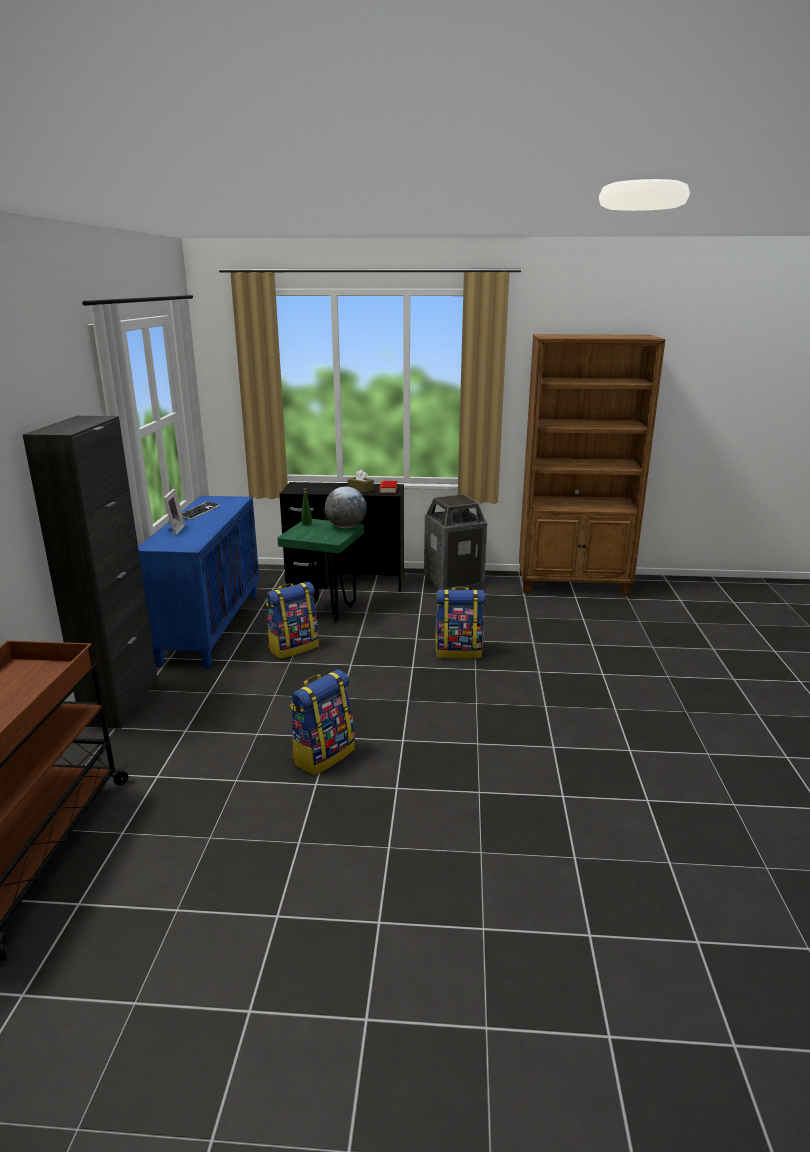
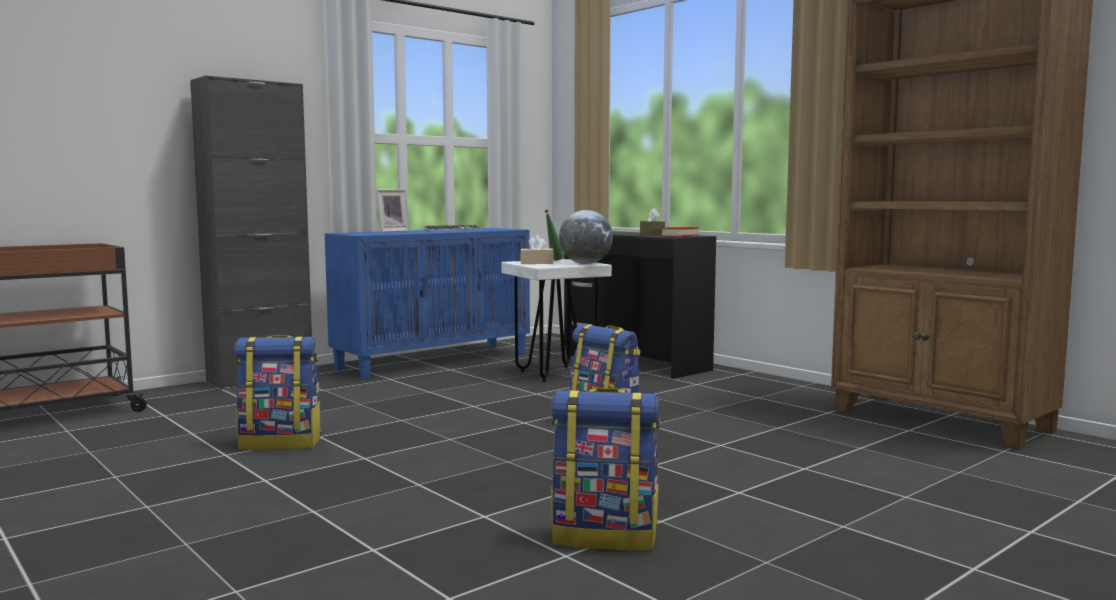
camera: 45 degrees right, 15 degrees down
backpack [266,582,319,659] -> backpack moved to [551,388,660,551]
green stool [277,519,364,623] -> white stool [501,259,612,382]
trash can [424,494,487,590] -> none
none -> beige tissue box [520,235,554,264]

